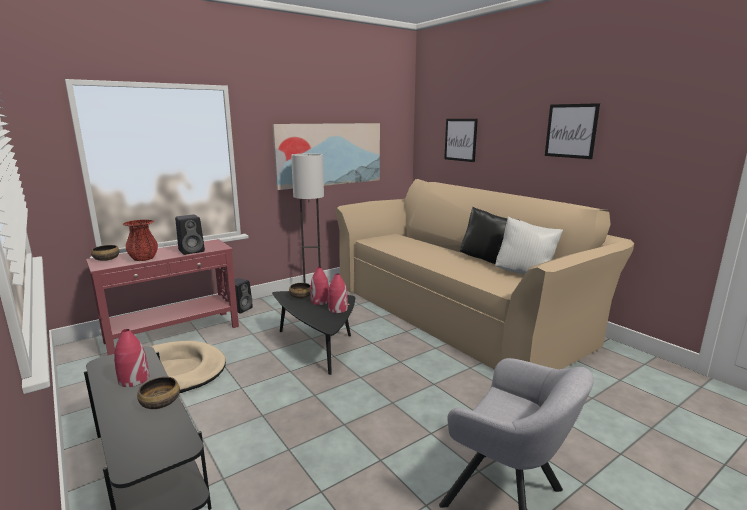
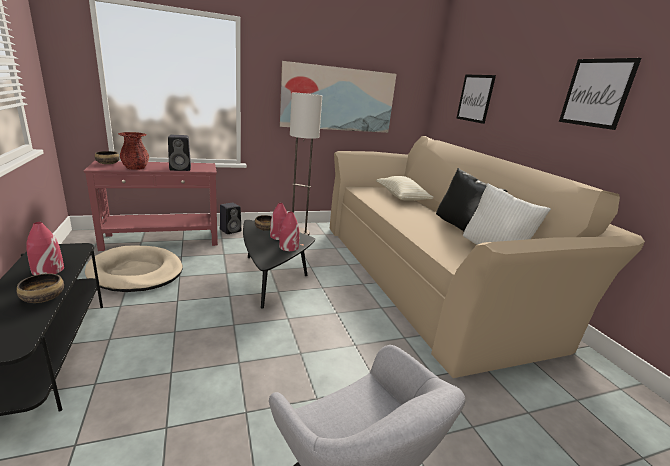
camera: 15 degrees right, 5 degrees up
none -> beige pillow [376,176,434,201]

